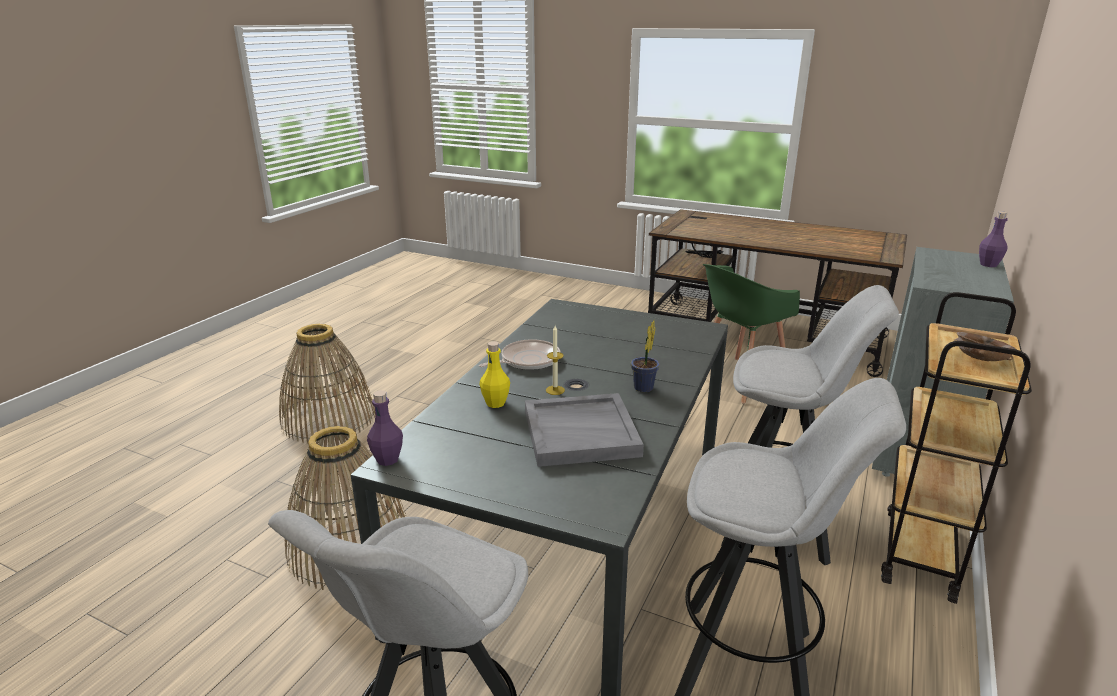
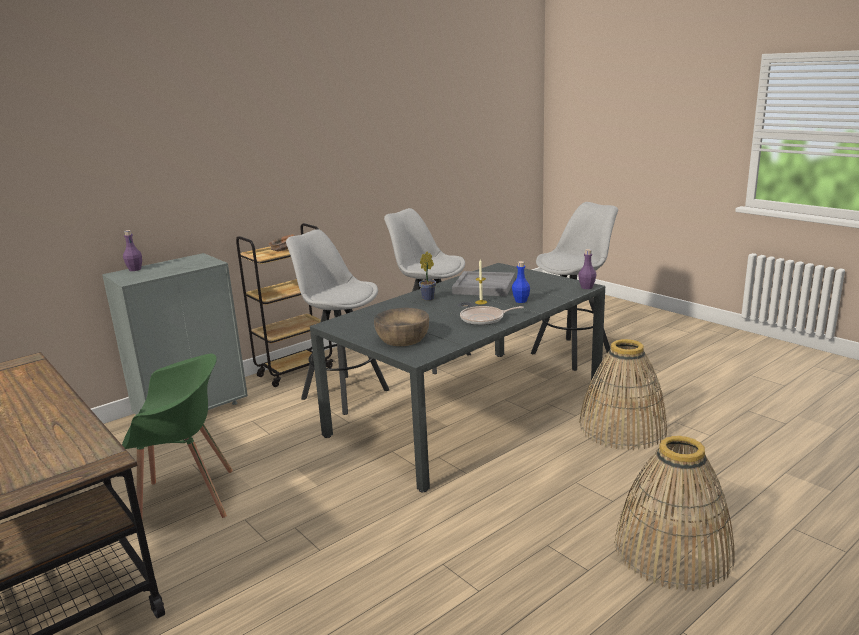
camera: 155 degrees left, 5 degrees down
yellow bottle [479,341,510,408] -> blue bottle [512,261,530,303]
none -> brown bowl [374,308,429,346]

